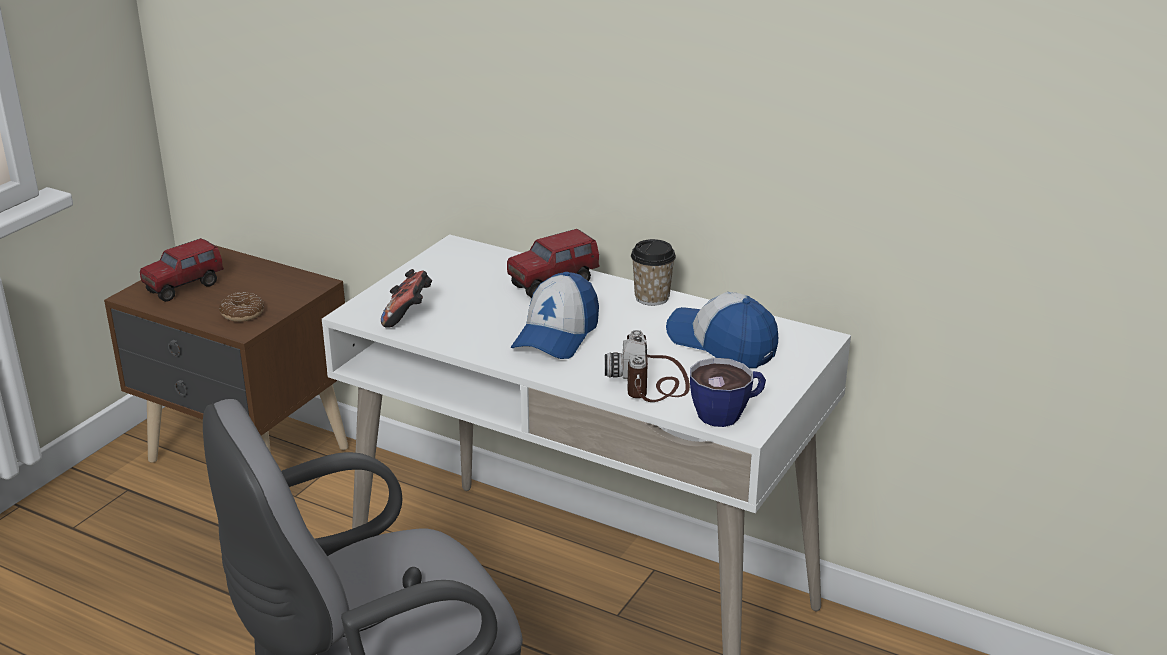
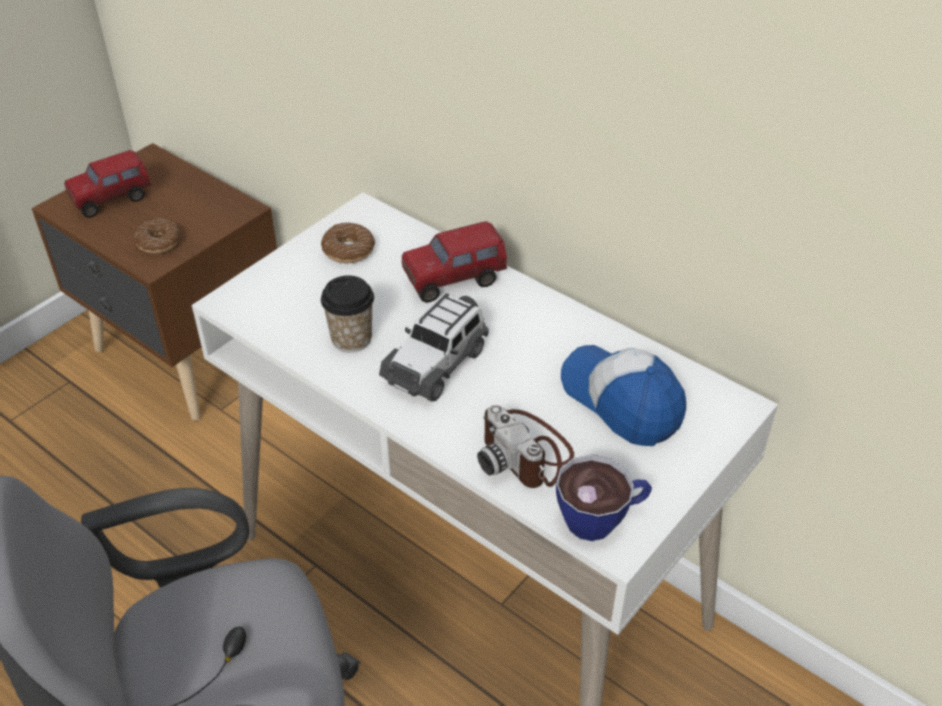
camera: 10 degrees right, 15 degrees up
game controller [381,269,432,328] -> none
cap [511,272,599,359] -> toy car [379,293,489,402]
camera [605,330,690,402] -> camera turned 45 degrees counterclockwise [477,405,574,488]
cup [631,239,676,306] -> cup moved to [321,275,374,353]
none -> donut [321,222,375,263]

